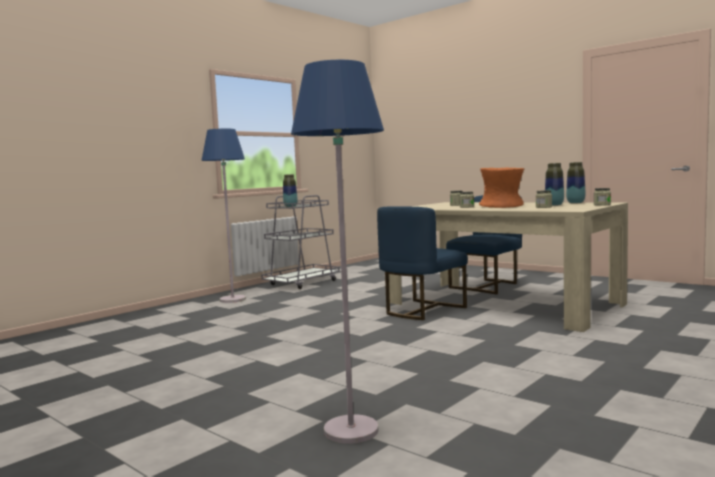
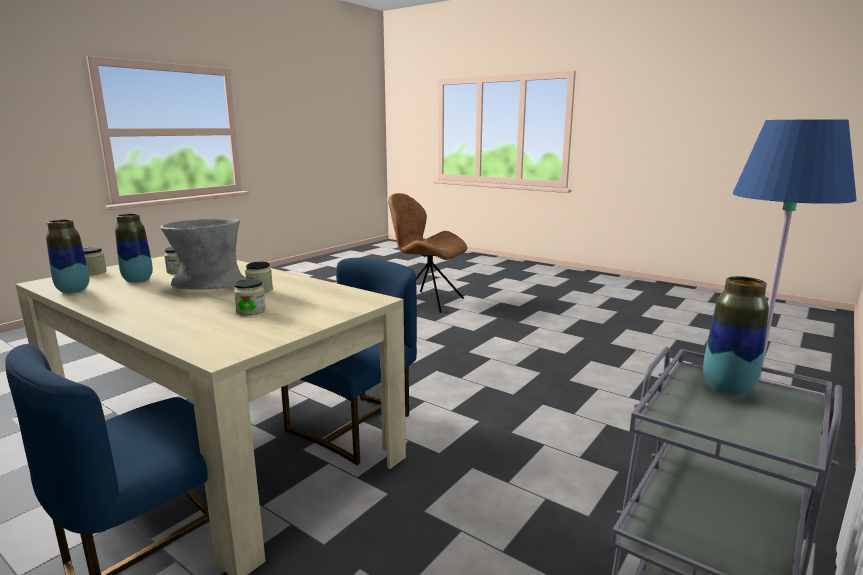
camera: 175 degrees right, 10 degrees up
blue floor lamp [291,60,384,444] -> brown chair [388,193,467,313]
orange vase [479,168,524,208] -> grey vase [160,219,246,290]

